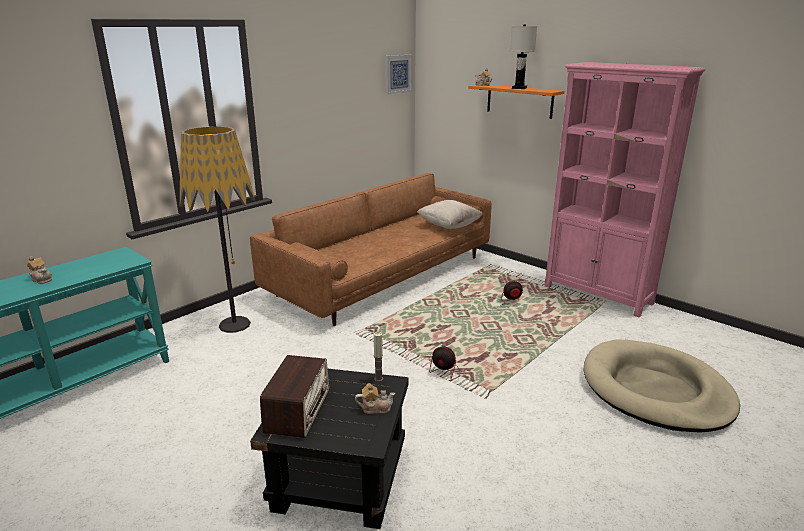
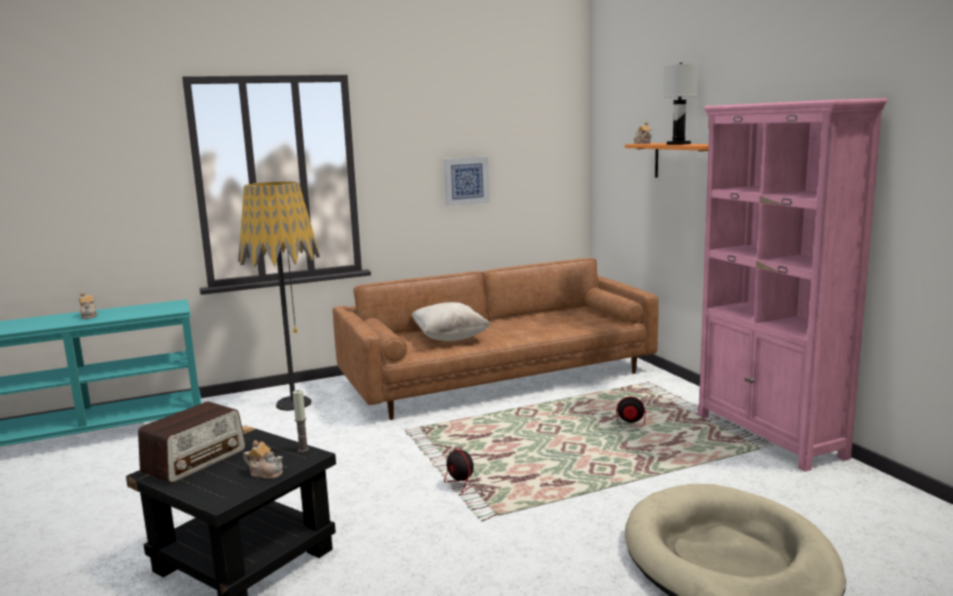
camera: 25 degrees right, 10 degrees down
picture [385,55,412,95] -> picture moved to [444,156,489,206]
beige pillow [417,200,483,229] -> beige pillow moved to [411,302,491,341]

